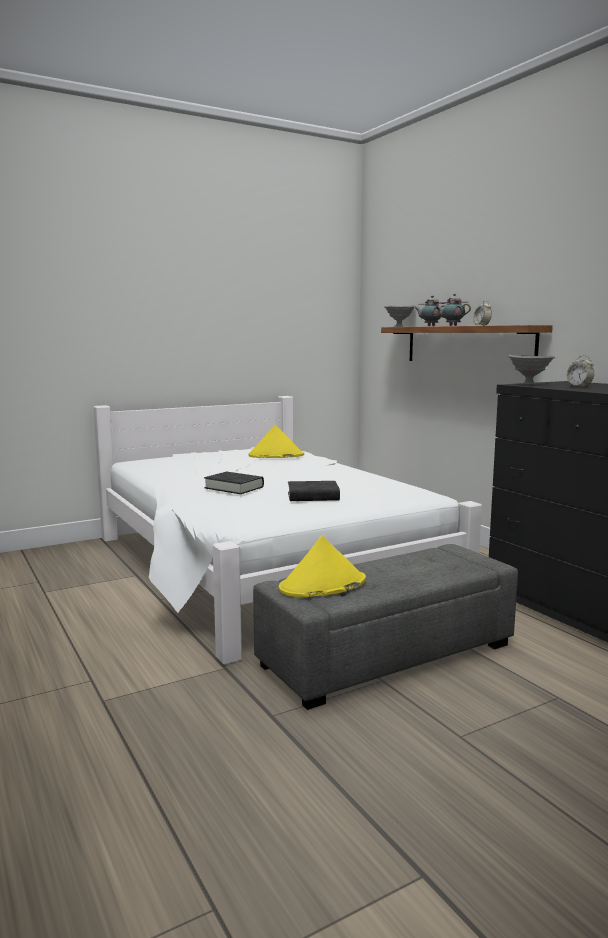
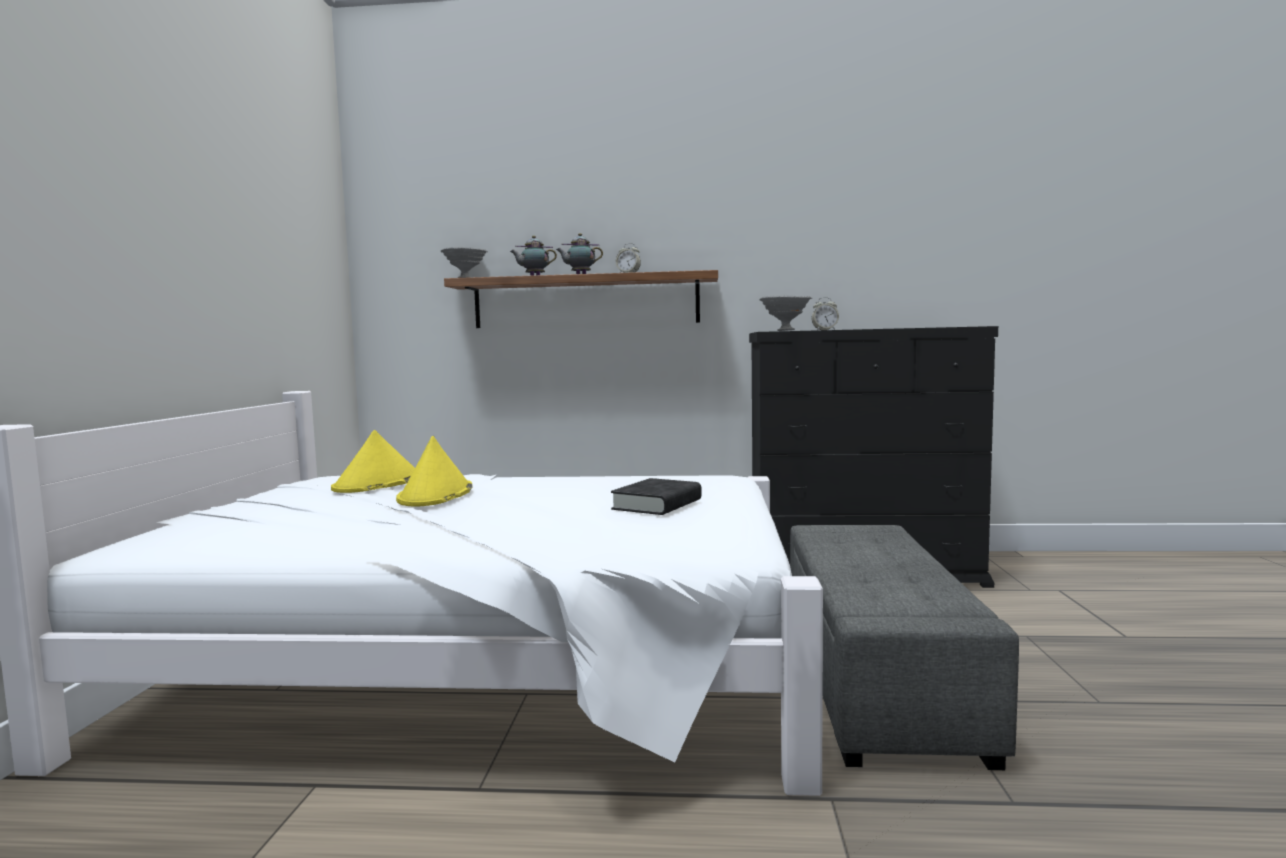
camera: 55 degrees left, 5 degrees down
black book [204,472,264,494] -> none
yellow hat [279,536,366,597] -> yellow hat moved to [396,436,472,506]

